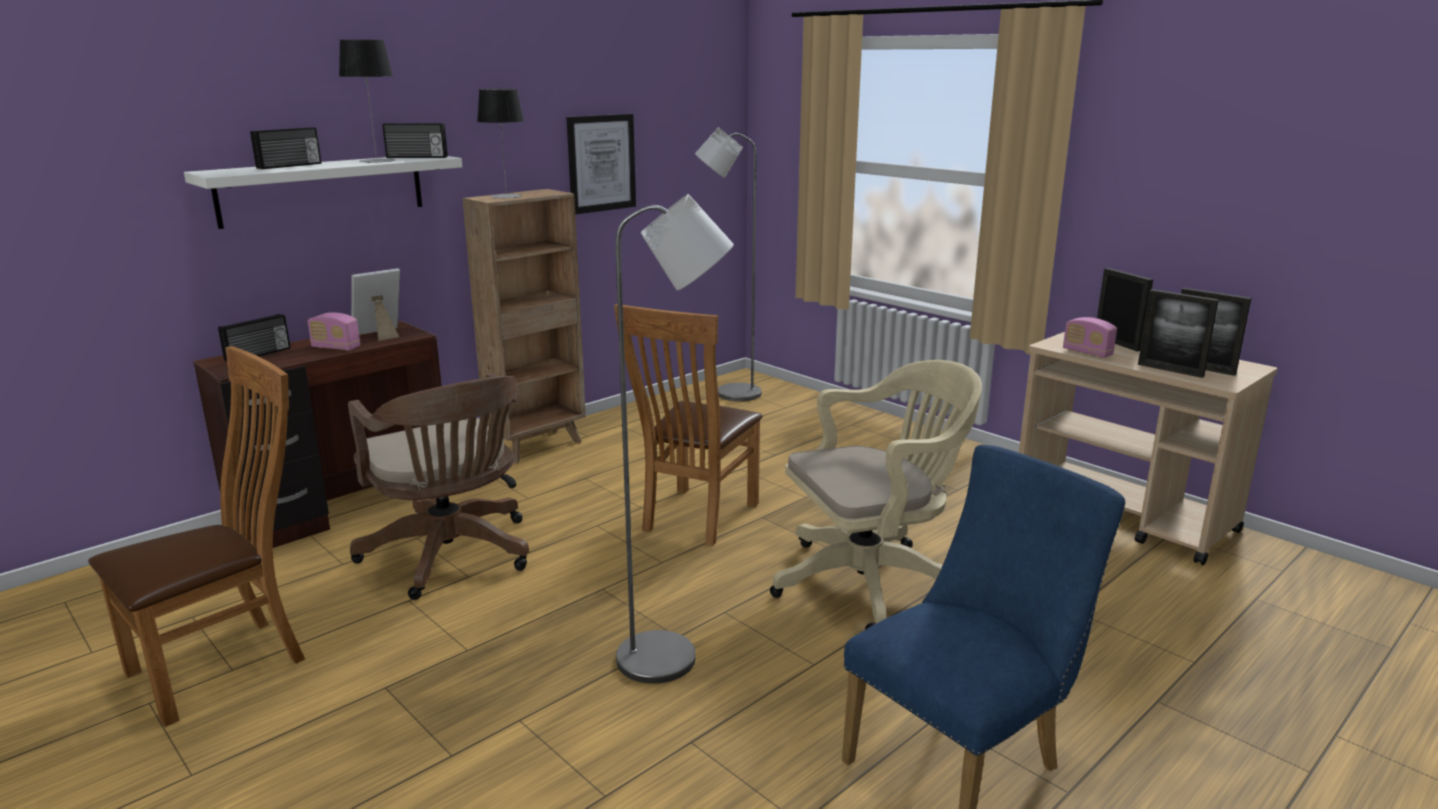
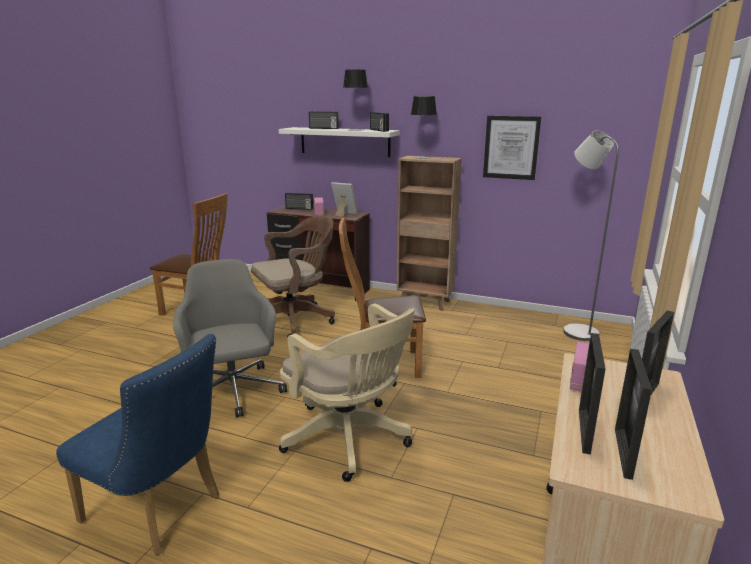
camera: 65 degrees right, 0 degrees up
brown office chair [348,373,529,600] -> brown office chair turned 150 degrees counterclockwise [251,216,335,338]
grey floor lamp [616,194,734,684] -> grey office chair [173,259,287,418]

